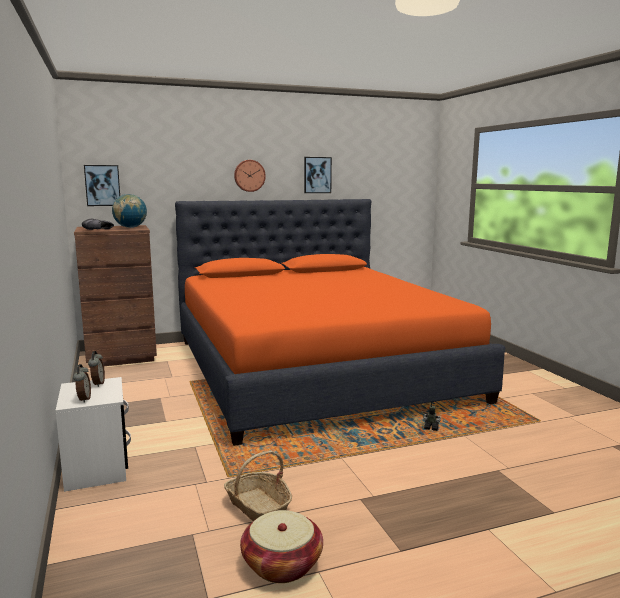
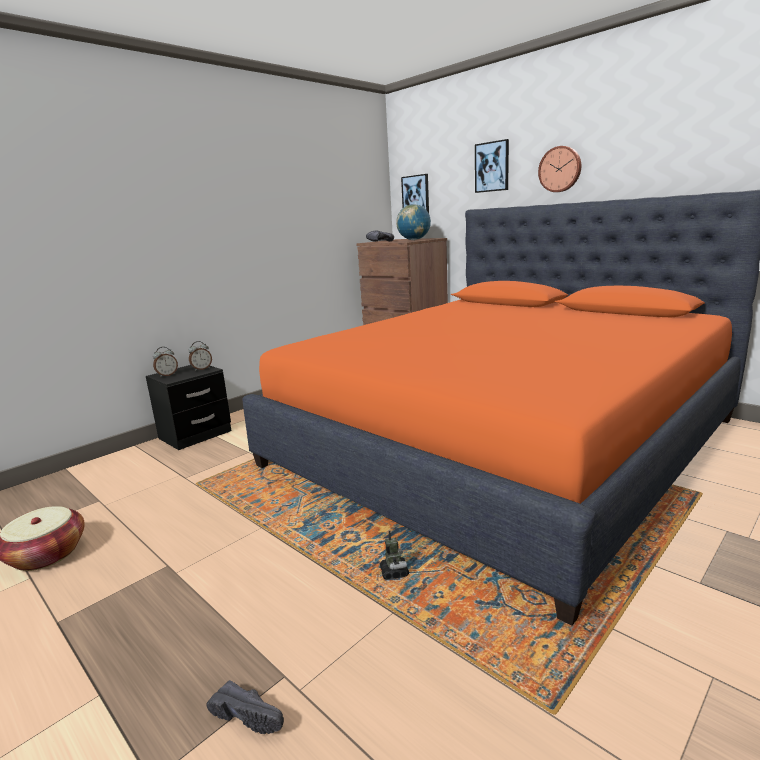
camera: 65 degrees right, 5 degrees up
white nightstand [55,377,131,492] -> black nightstand [146,365,231,450]
basket [224,451,292,521] -> none
picture [304,157,332,193] -> picture moved to [475,139,509,193]
none -> black shoe [206,680,284,734]

